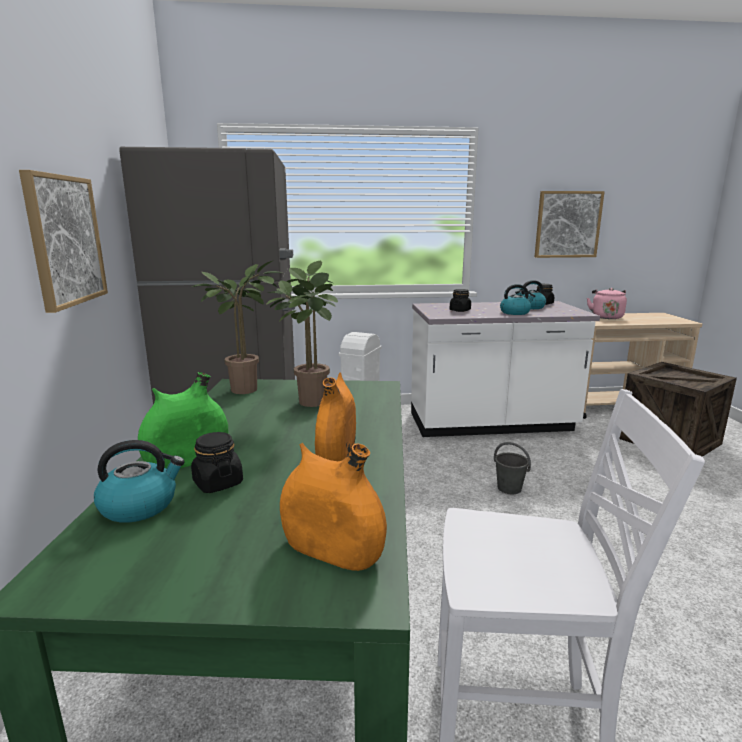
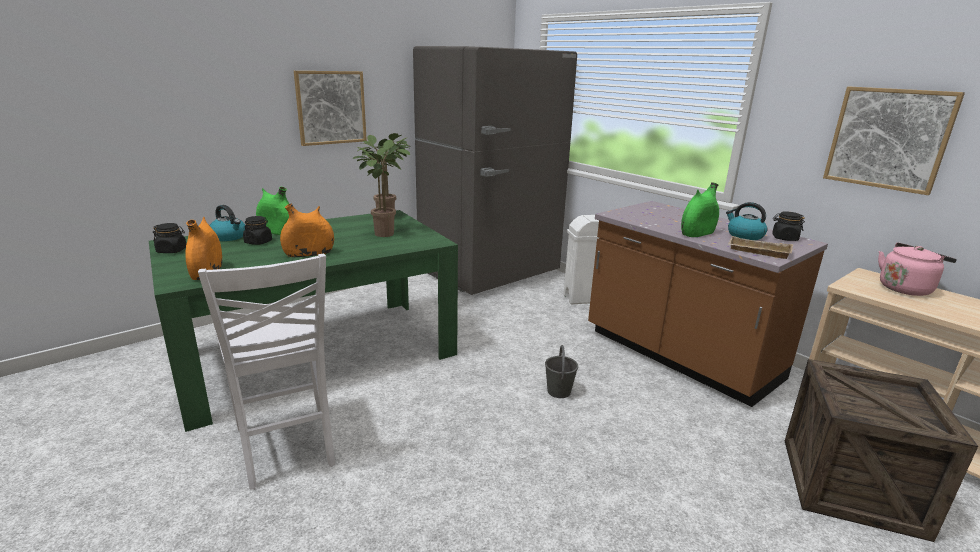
camera: 55 degrees right, 5 degrees up
white counter [411,301,600,437] -> brown counter [588,201,828,407]
black jar [450,289,471,312] -> black jar moved to [153,223,186,253]
kettle [500,284,535,315] -> green vase [681,182,719,237]
none -> beige tray [728,236,793,259]

